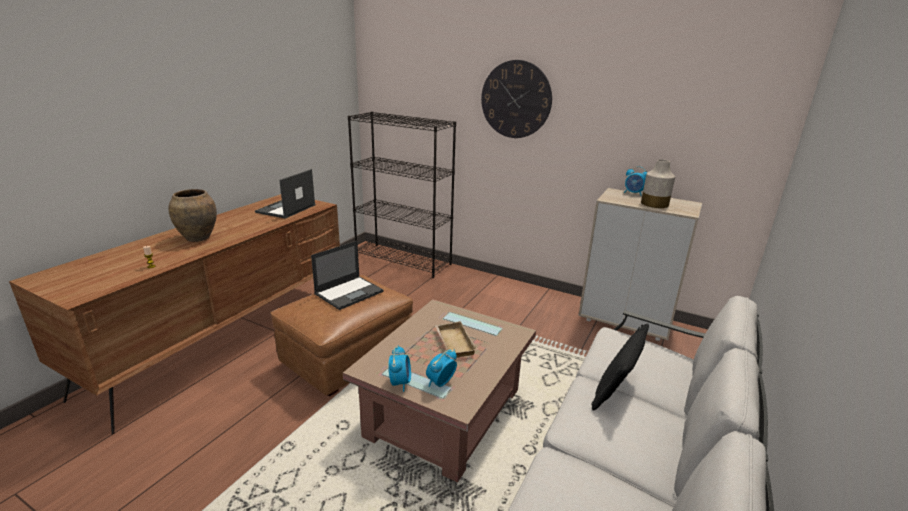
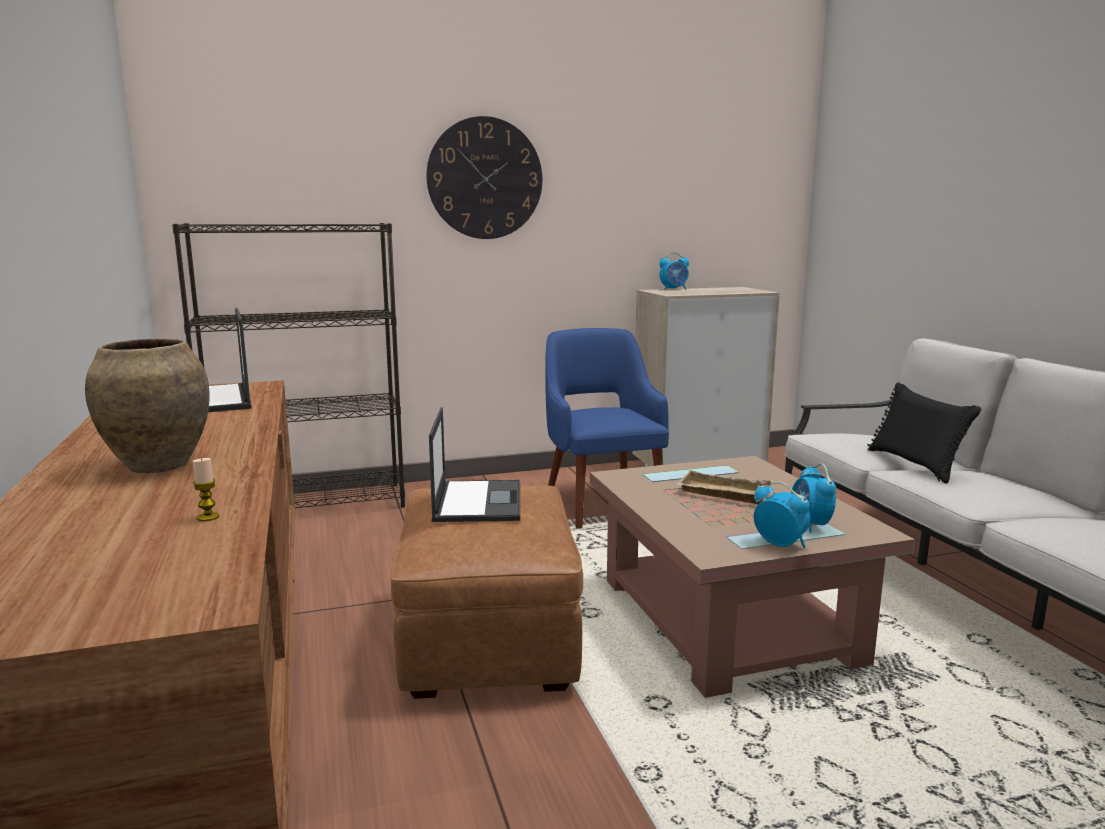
camera: 45 degrees left, 10 degrees down
beige vase [641,159,675,208] -> none
none -> blue armchair [545,328,669,529]

